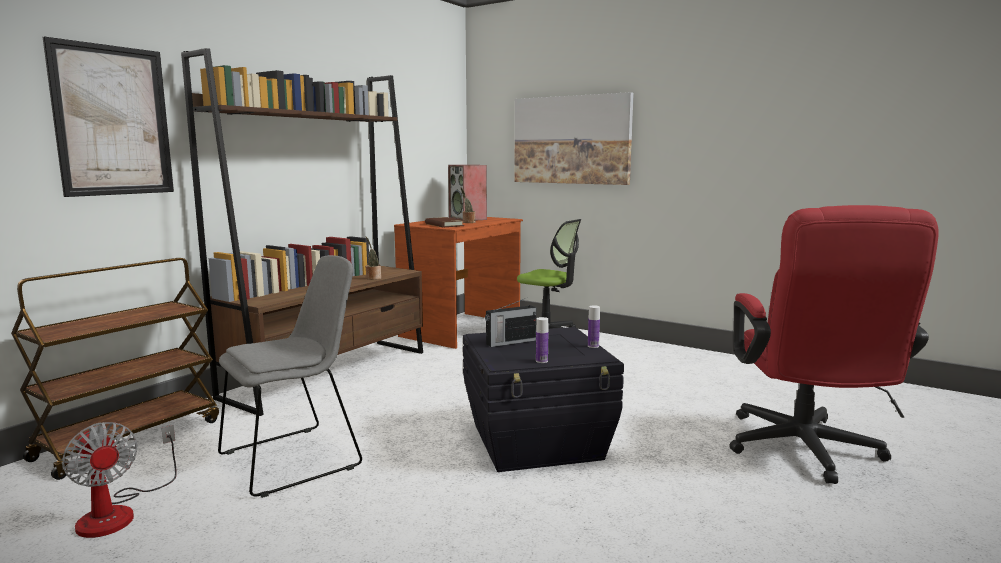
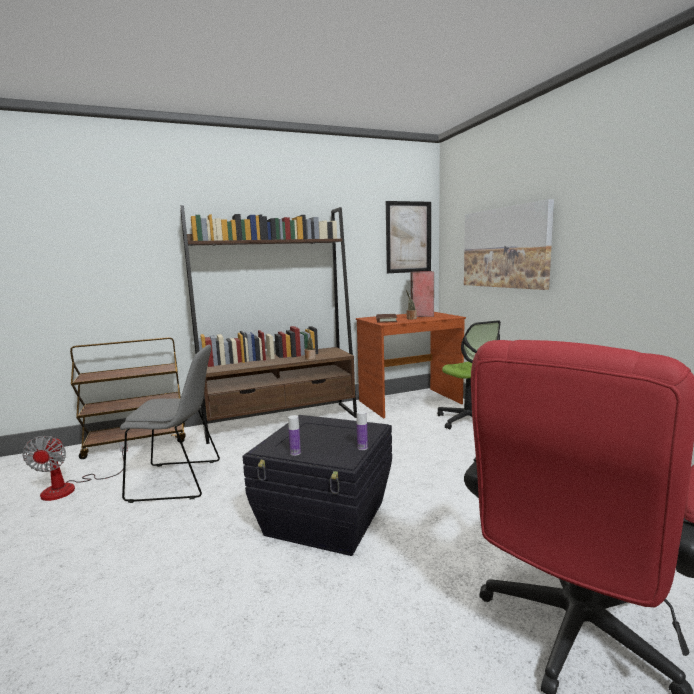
camera: 35 degrees right, 0 degrees up
picture [42,37,174,197] -> picture moved to [386,201,431,273]
radio [485,298,536,347] -> none

